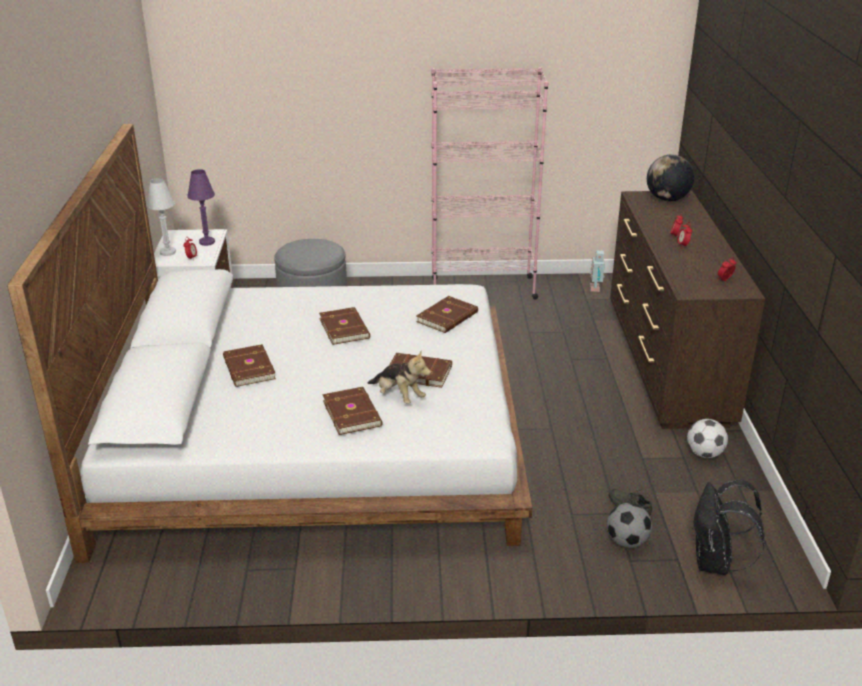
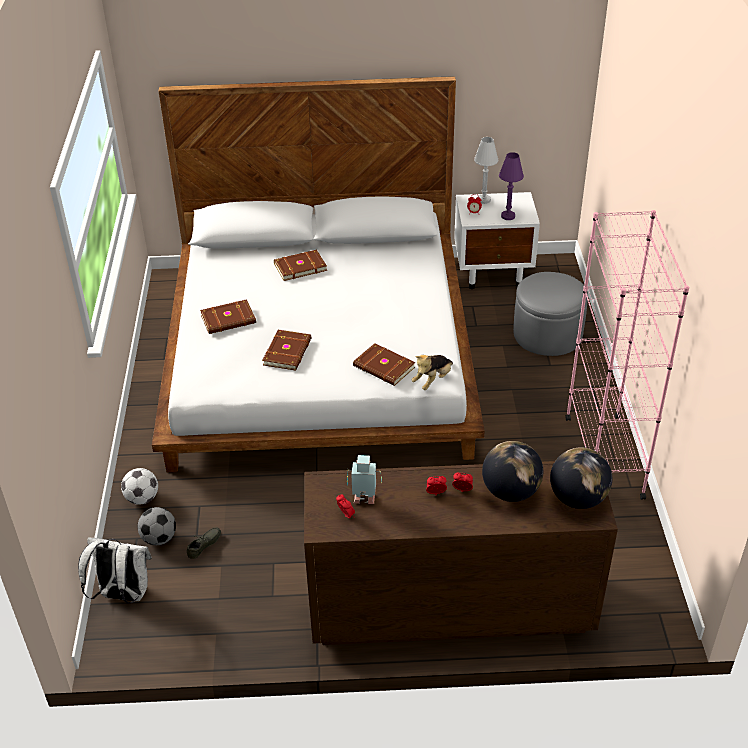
camera: 90 degrees right, 10 degrees up
brown book [319,307,370,345] -> none
plush toy [368,351,431,404] -> plush toy moved to [412,355,453,390]
toy robot [590,250,605,292] -> toy robot moved to [347,455,382,504]
football [687,419,728,458] -> football moved to [121,468,158,505]
black backpack [692,480,765,575] -> white backpack [78,537,152,603]
none -> globe [482,441,543,502]

